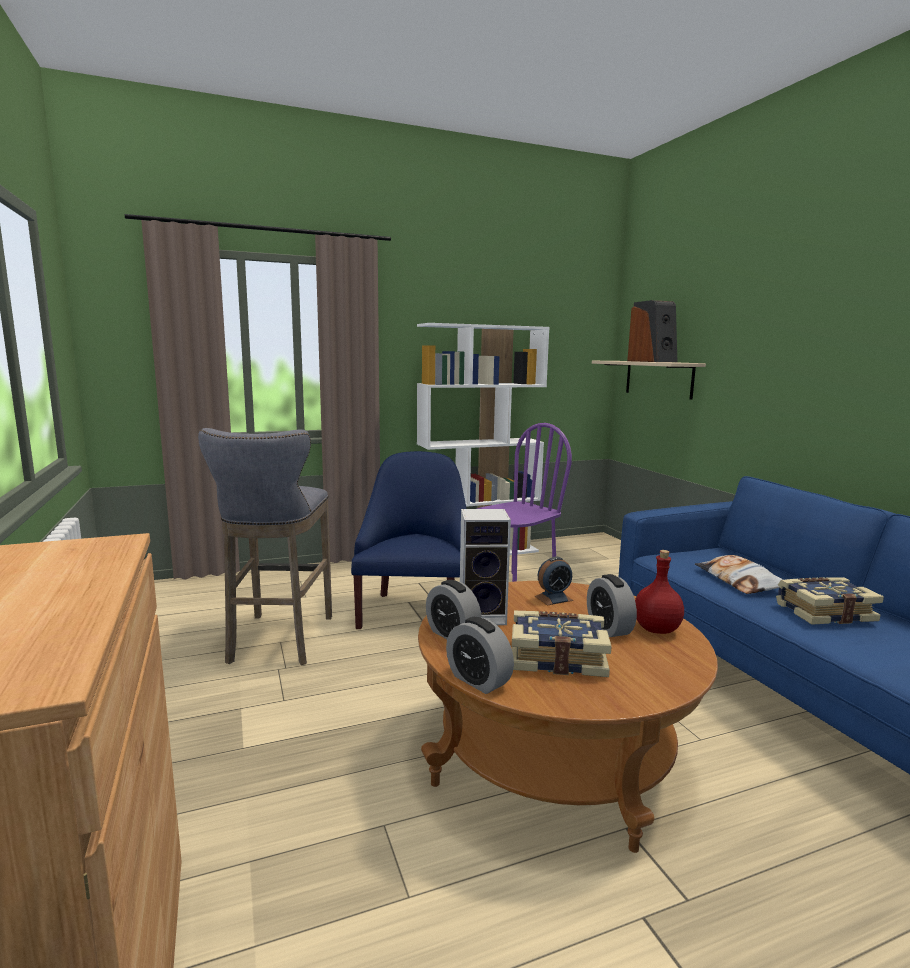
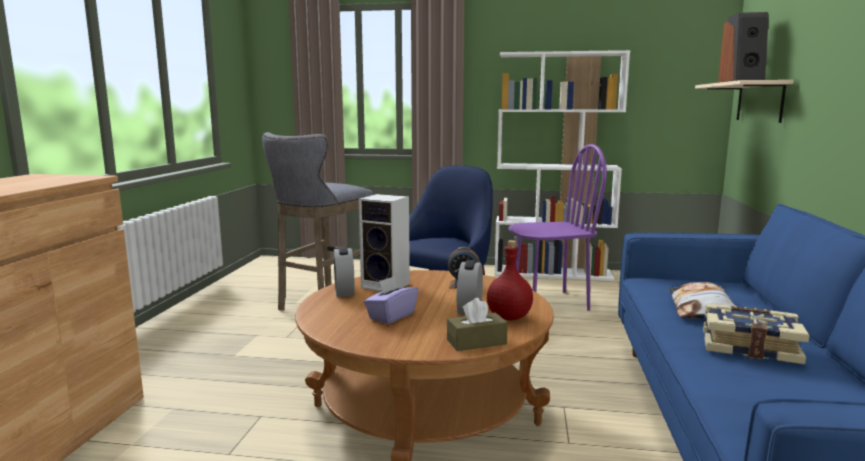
camera: 30 degrees right, 0 degrees up
alarm clock [446,617,514,694] -> none
book [512,611,612,677] -> purple tissue box [364,276,418,324]
none -> brown tissue box [447,298,508,351]

